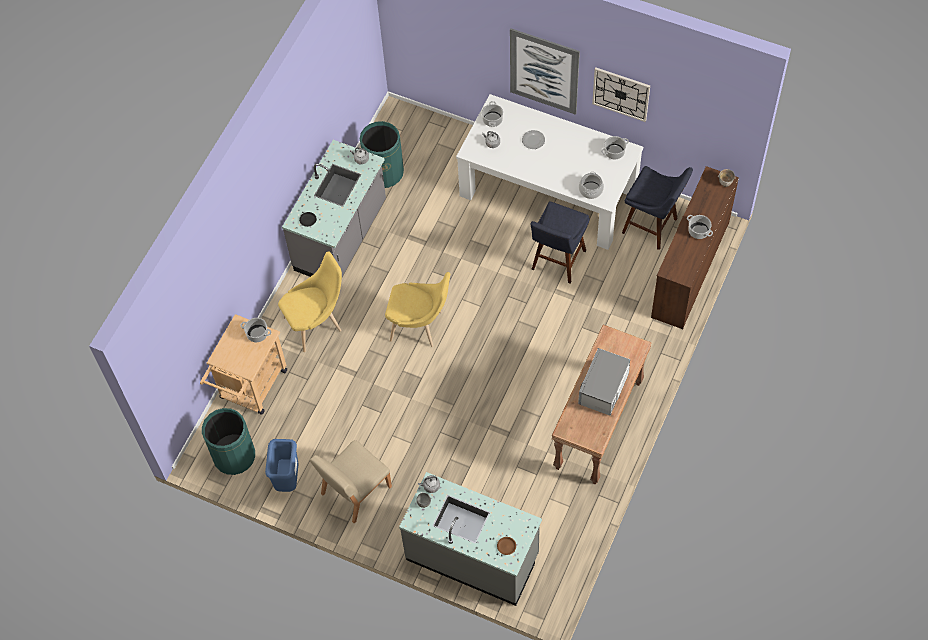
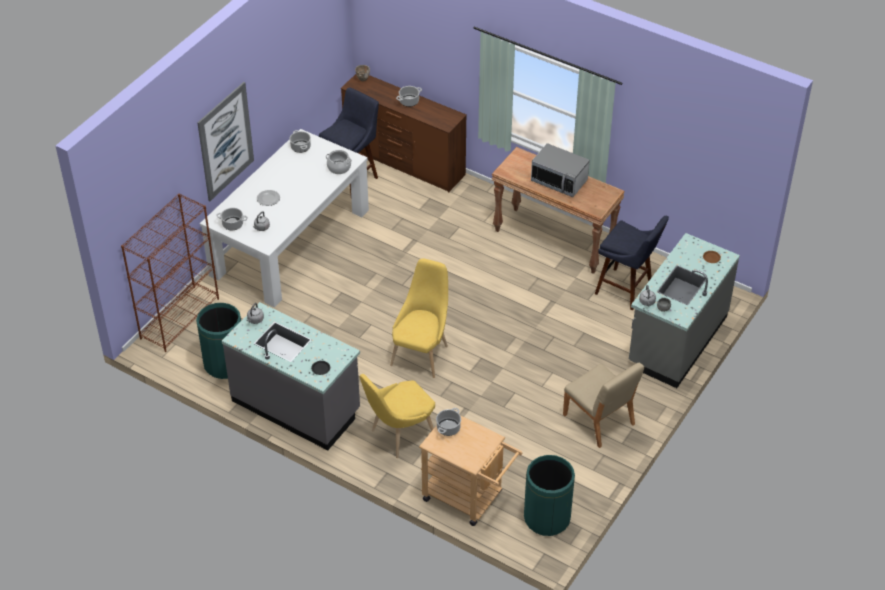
camera: 85 degrees left, 15 degrees down
blue trash can [265,439,298,492] -> none
yellow chair [278,251,342,352] -> yellow chair turned 105 degrees counterclockwise [360,374,435,458]
blue stool [530,201,590,284] -> blue stool moved to [595,216,669,311]
wall clock [592,67,650,122] -> none
none -> brown bookcase [121,193,219,352]

